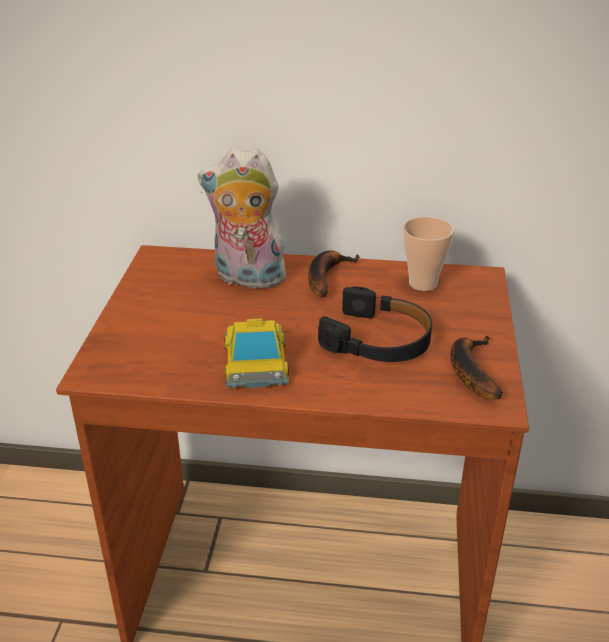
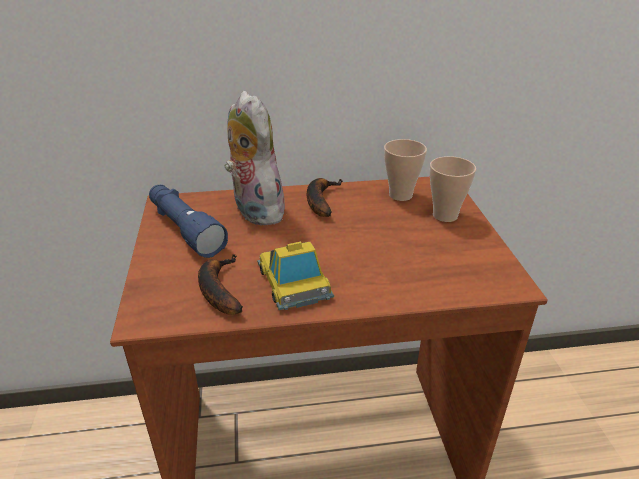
camera: 15 degrees left, 0 degrees up
plush toy [198,148,293,289] -> plush toy turned 60 degrees clockwise [224,91,285,226]
black headphones [318,286,432,362] -> none
banana [450,336,503,399] -> banana moved to [198,254,243,315]
none -> blue flashlight [149,185,228,258]
none -> cup [430,156,476,222]

